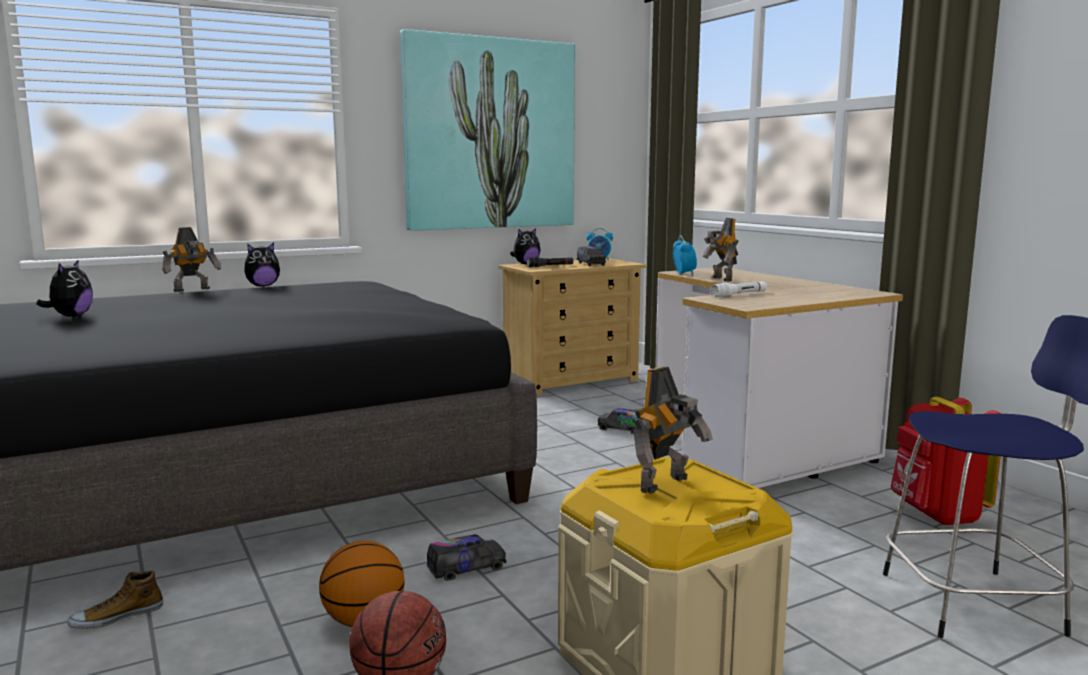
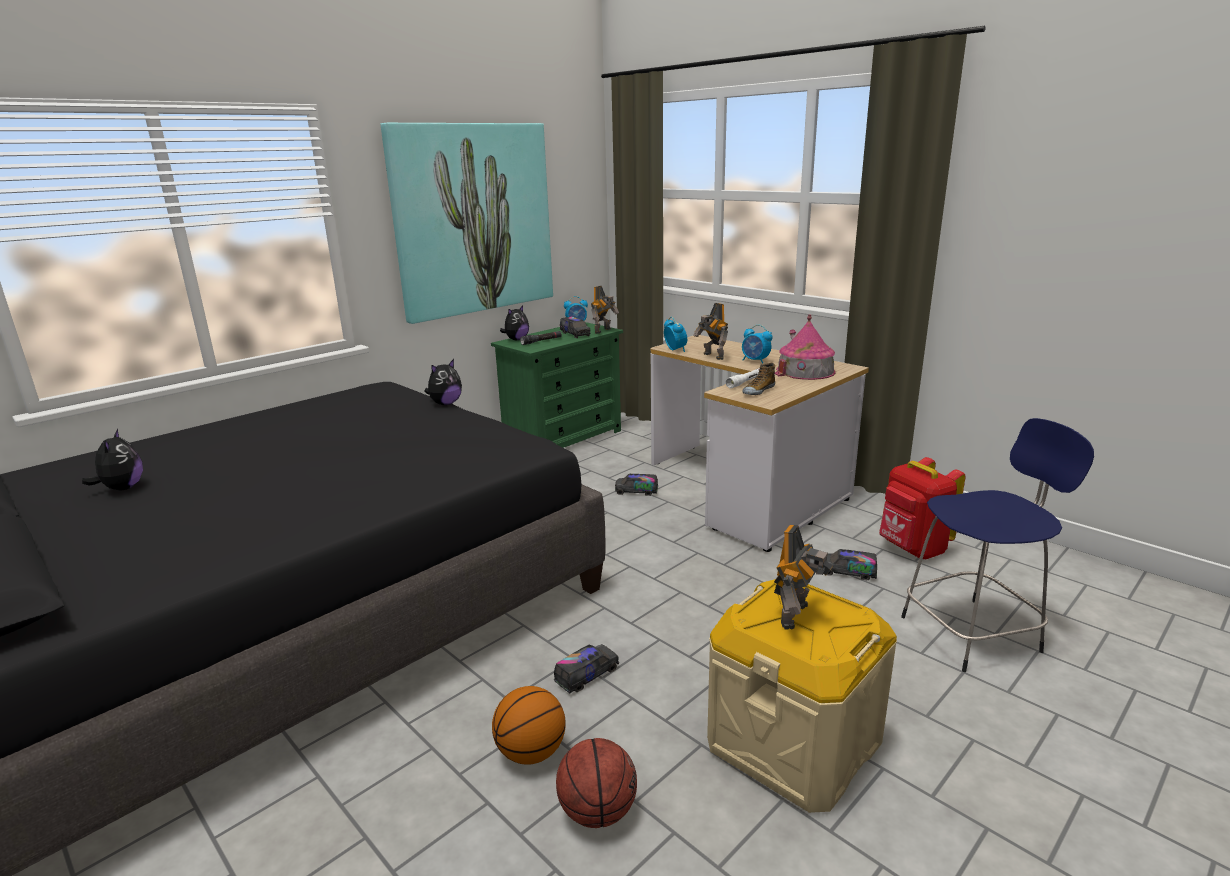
camera: 15 degrees left, 10 degrees up
shoe [68,571,163,629] -> shoe moved to [743,363,775,395]
toy robot [162,227,221,292] -> toy robot moved to [591,286,619,334]
plush toy [244,242,280,287] -> plush toy moved to [424,359,462,405]
beige dresser [498,258,646,396] -> green dresser [491,322,623,448]
none -> alarm clock [742,325,772,364]
none -> toy house [775,314,836,380]
none -> toy truck [827,549,877,580]

